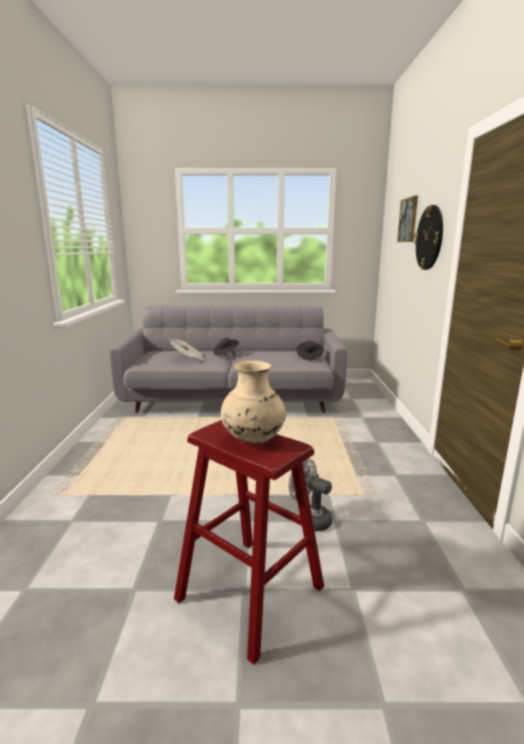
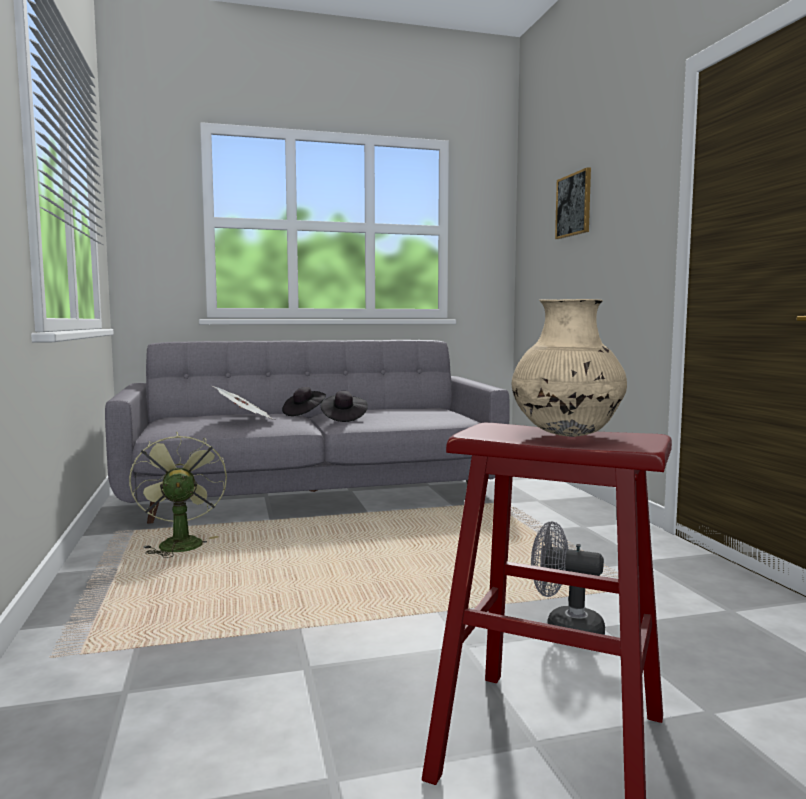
camera: 15 degrees left, 10 degrees down
black hat [296,341,324,360] -> black hat moved to [321,391,368,422]
wall clock [414,205,443,270] -> none
none -> green fan [129,431,227,558]

